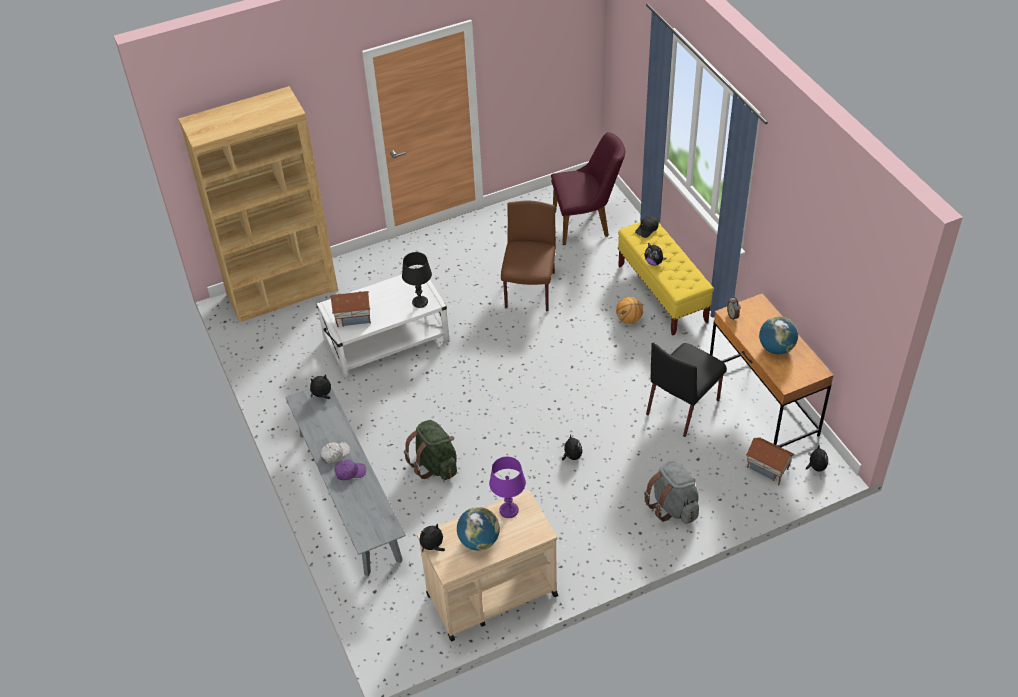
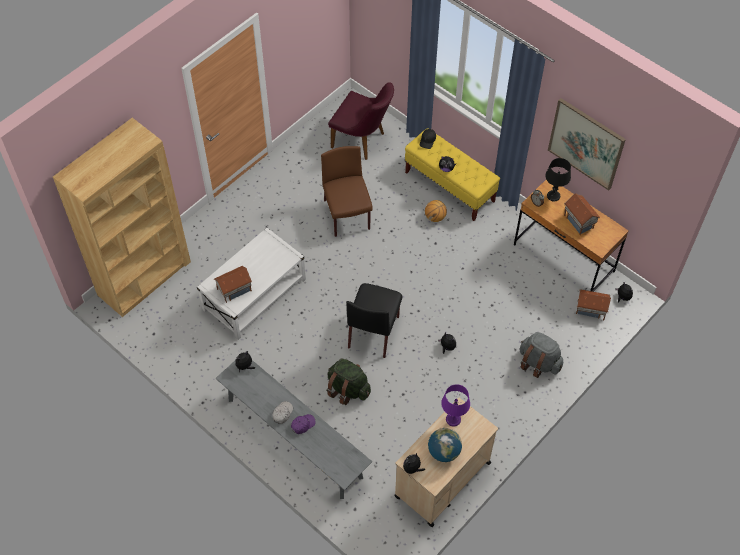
camera: 25 degrees left, 10 degrees up
black table lamp [402,252,432,308] -> black table lamp moved to [545,158,571,201]
purple chair [551,132,625,245] -> purple chair turned 60 degrees clockwise [328,82,394,160]
black chair [646,342,727,437] -> black chair moved to [346,283,402,358]
globe [759,316,798,354] -> toy house [564,193,600,235]
none -> picture [548,98,626,190]

